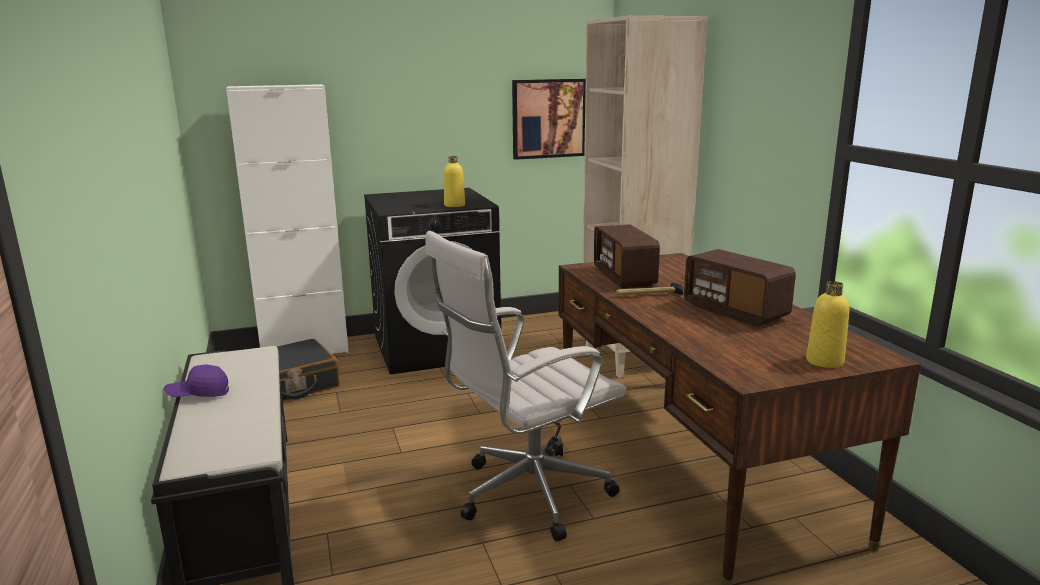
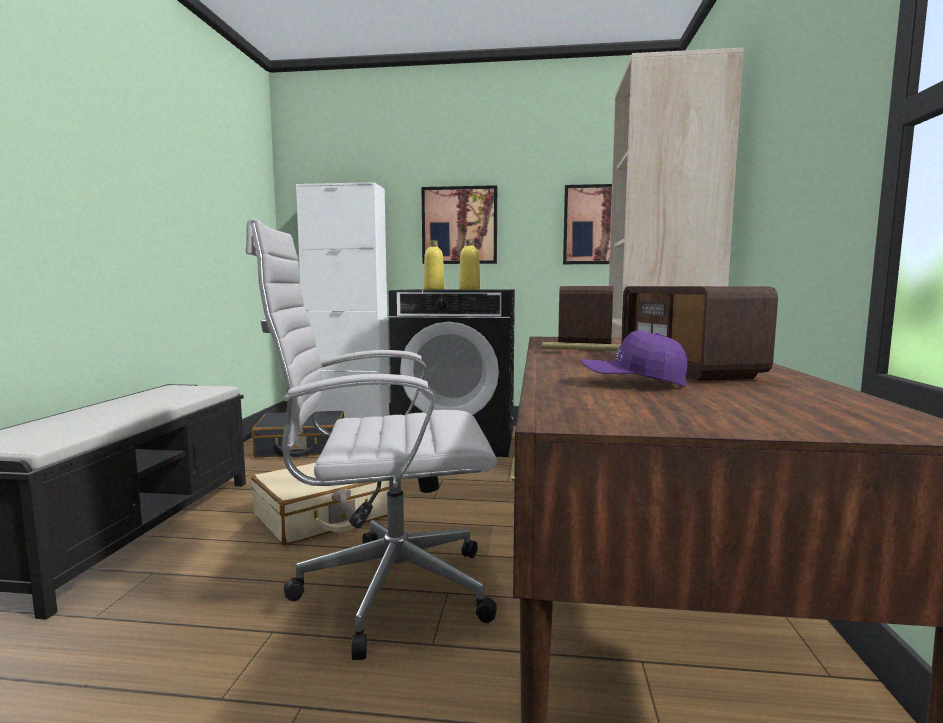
camera: 25 degrees right, 10 degrees down
purple cap [164,364,229,397] -> purple cap moved to [580,330,688,387]
yellow bottle [806,281,849,368] -> yellow bottle moved to [424,240,444,290]
none -> beige suitcase [251,463,389,545]
none -> picture [422,185,497,264]

